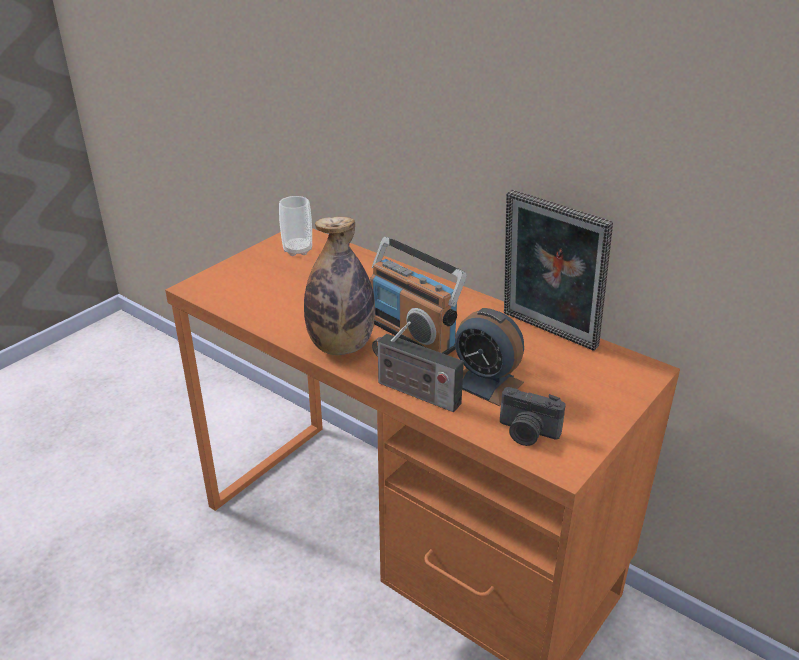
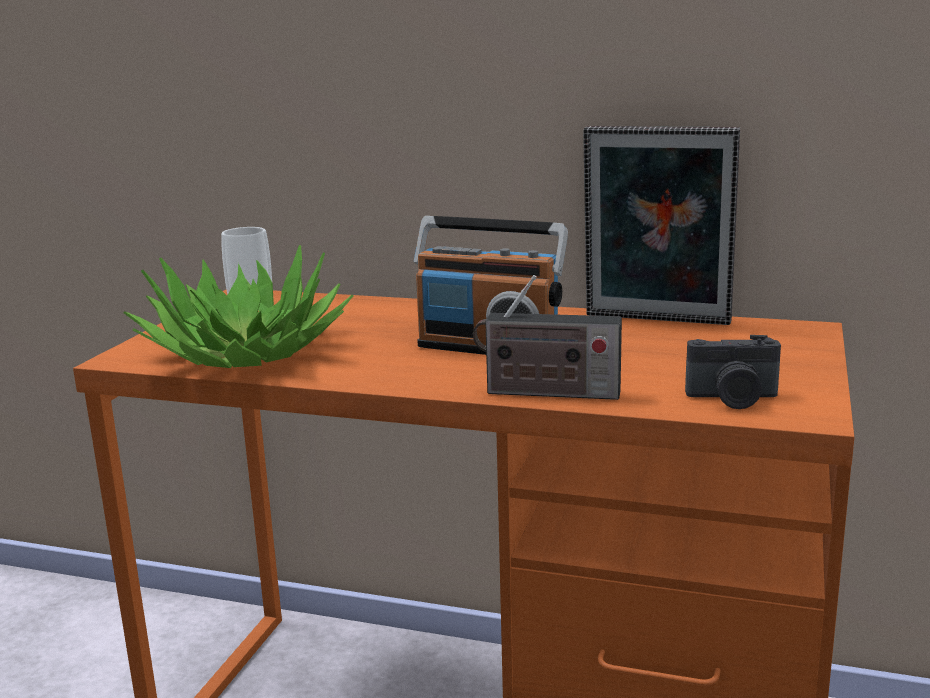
camera: 20 degrees left, 15 degrees down
bottle [304,217,375,355] -> none
alarm clock [455,308,524,406] -> none
none -> potted plant [124,245,353,368]

